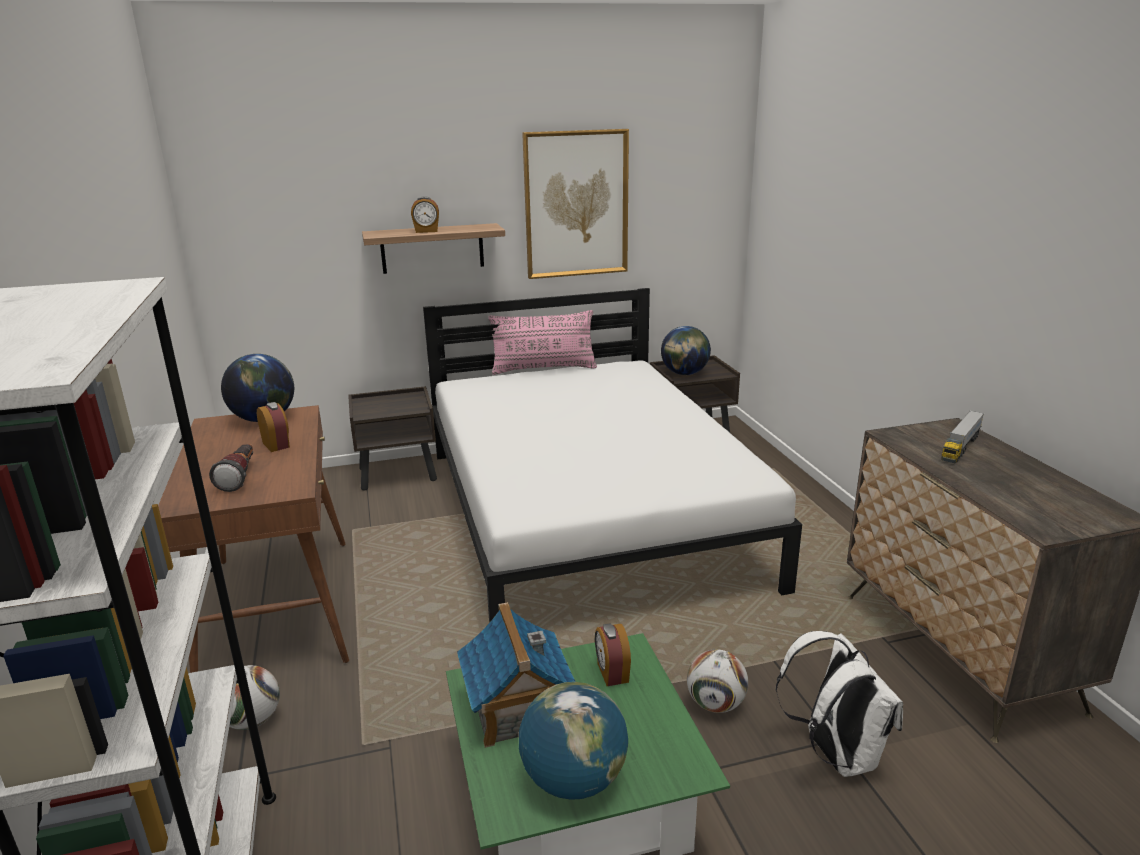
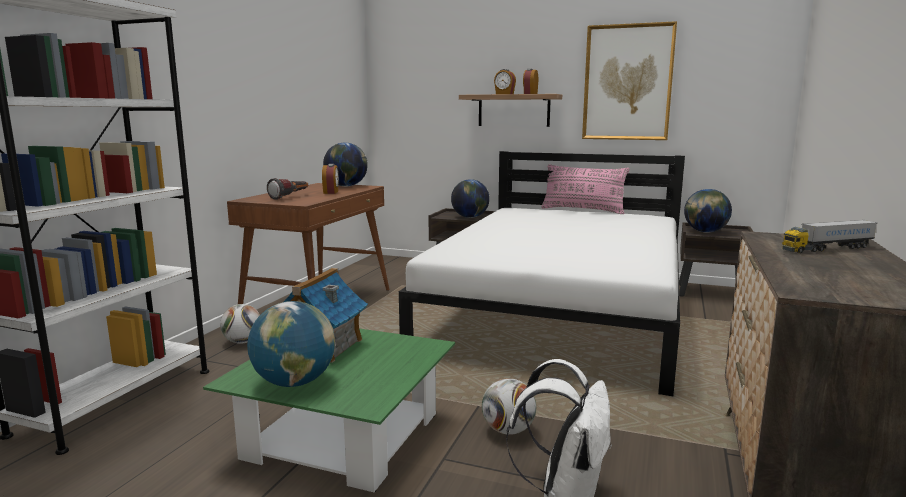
camera: 35 degrees right, 10 degrees down
alarm clock [595,623,631,686] -> alarm clock moved to [523,69,538,94]
none -> globe [451,179,490,218]

